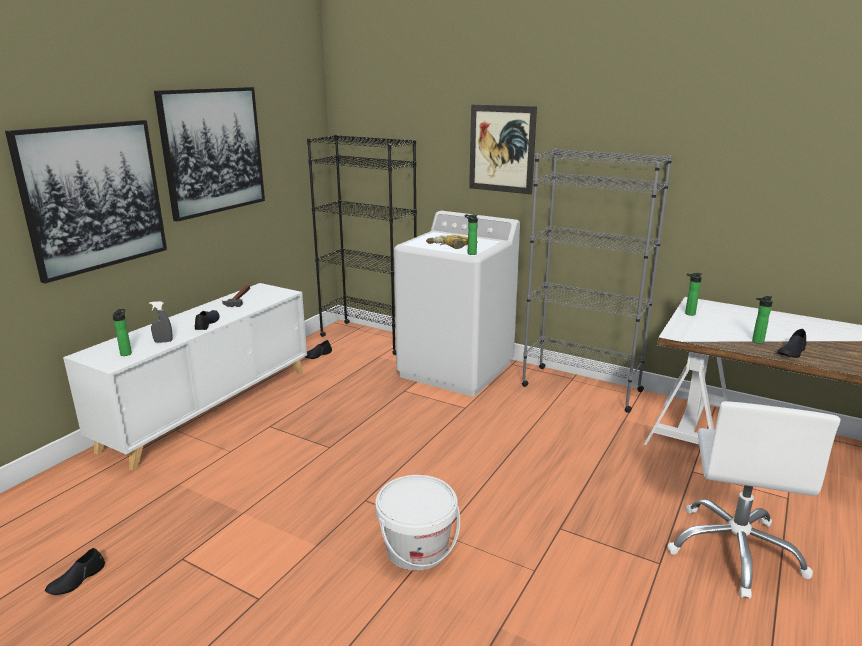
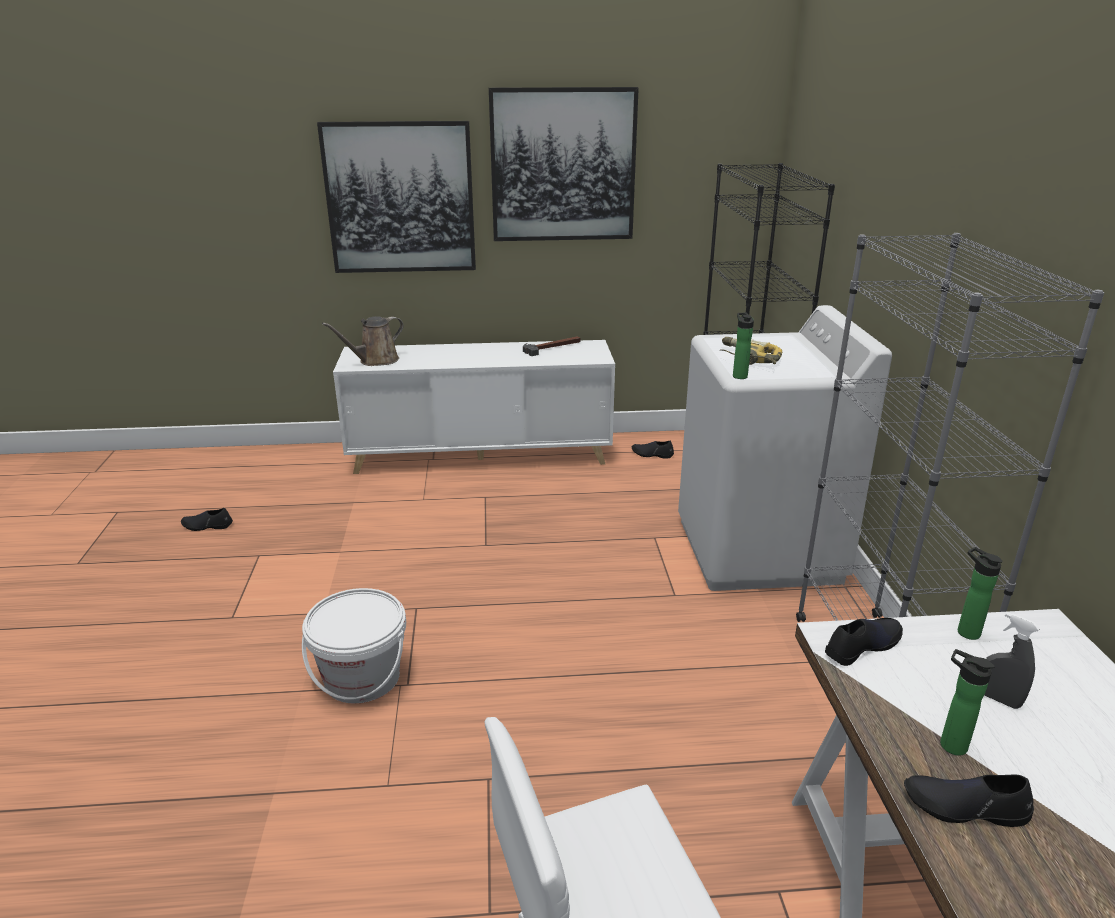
camera: 55 degrees right, 5 degrees up
bottle [113,309,132,356] -> brown watering can [322,316,403,366]
grey spray bottle [149,301,173,343] -> grey spray bottle moved to [984,612,1040,709]
black shoe [195,310,219,330] -> black shoe moved to [825,618,903,666]
picture [469,104,537,194] -> none

